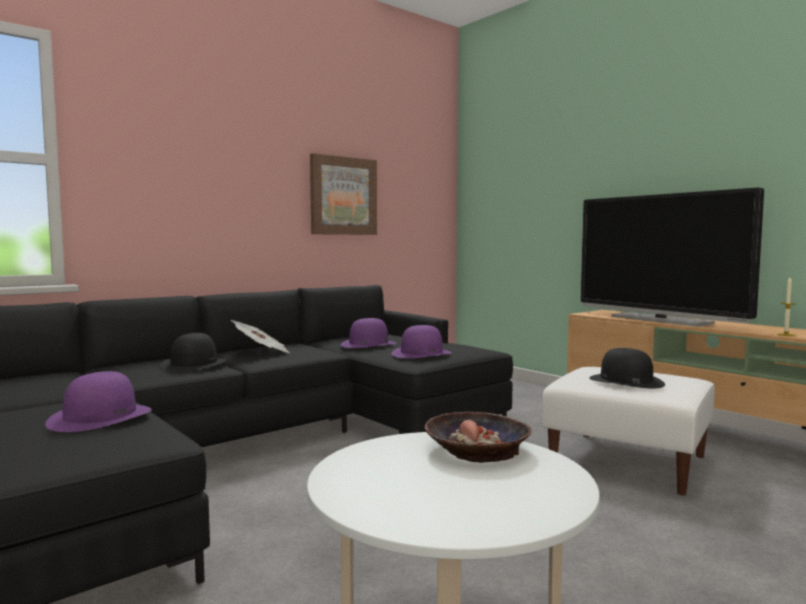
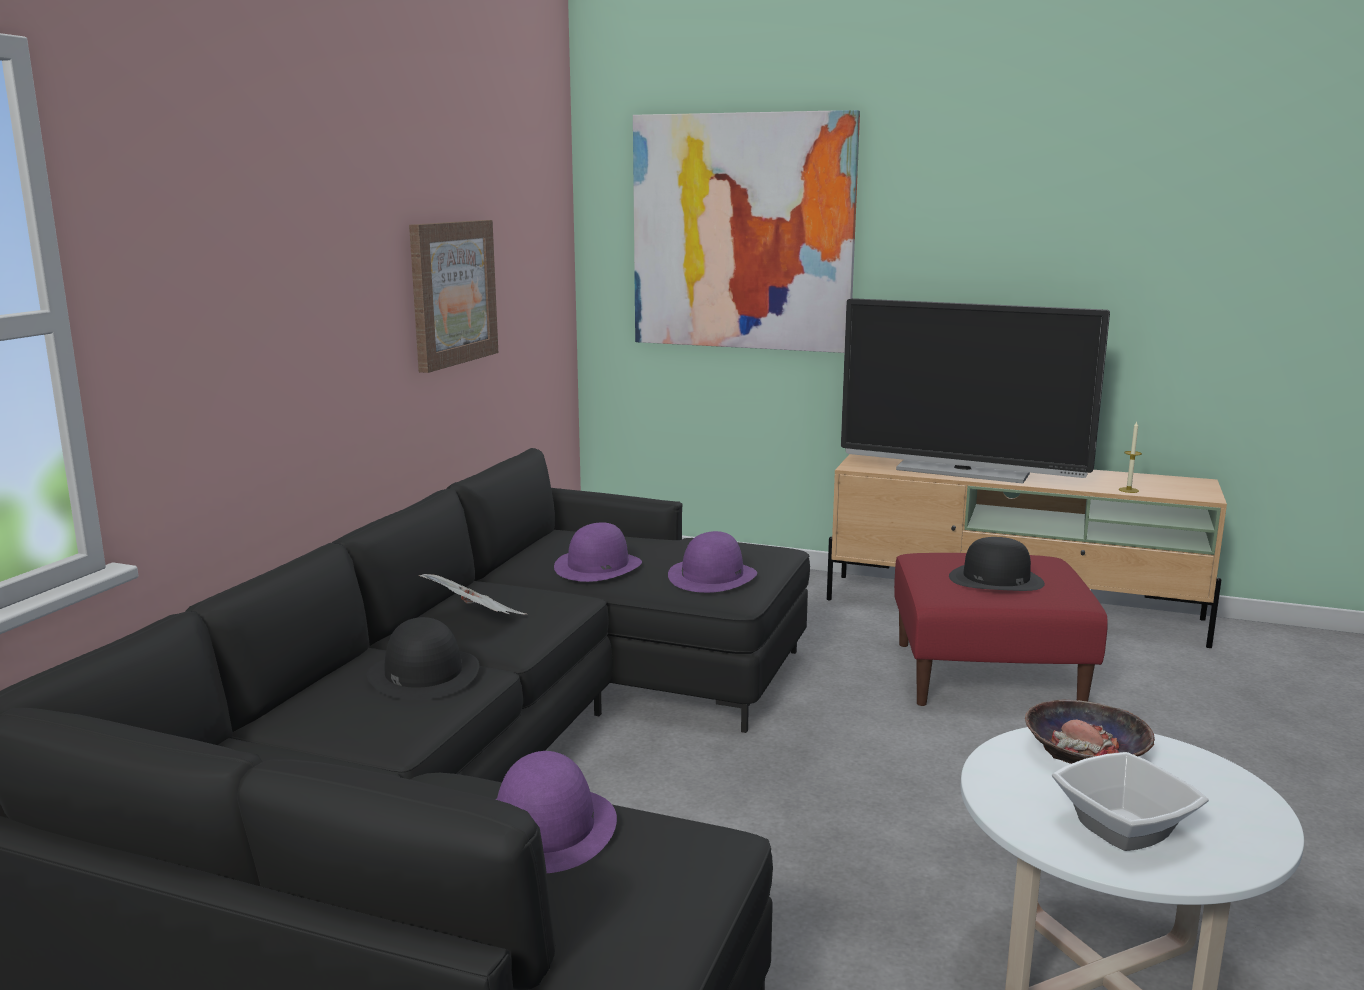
camera: 30 degrees left, 10 degrees up
white ottoman [542,367,715,495] -> red ottoman [894,553,1108,706]
none -> picture [633,110,860,353]
none -> bowl [1052,752,1209,851]

